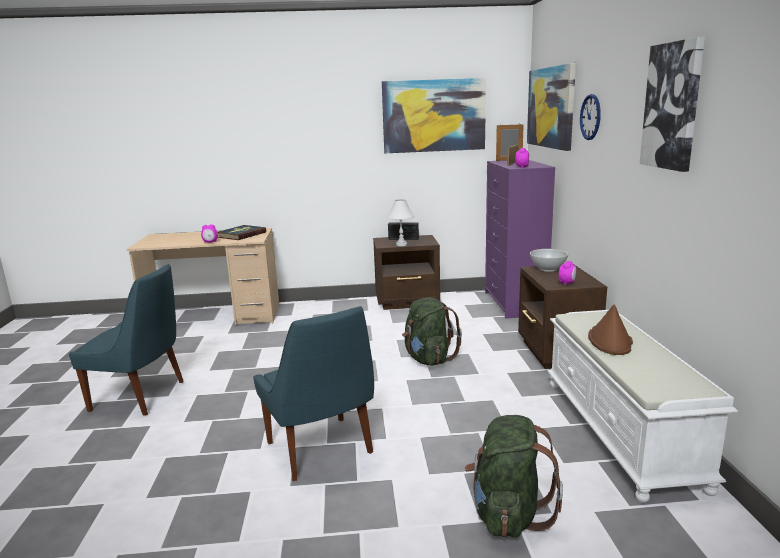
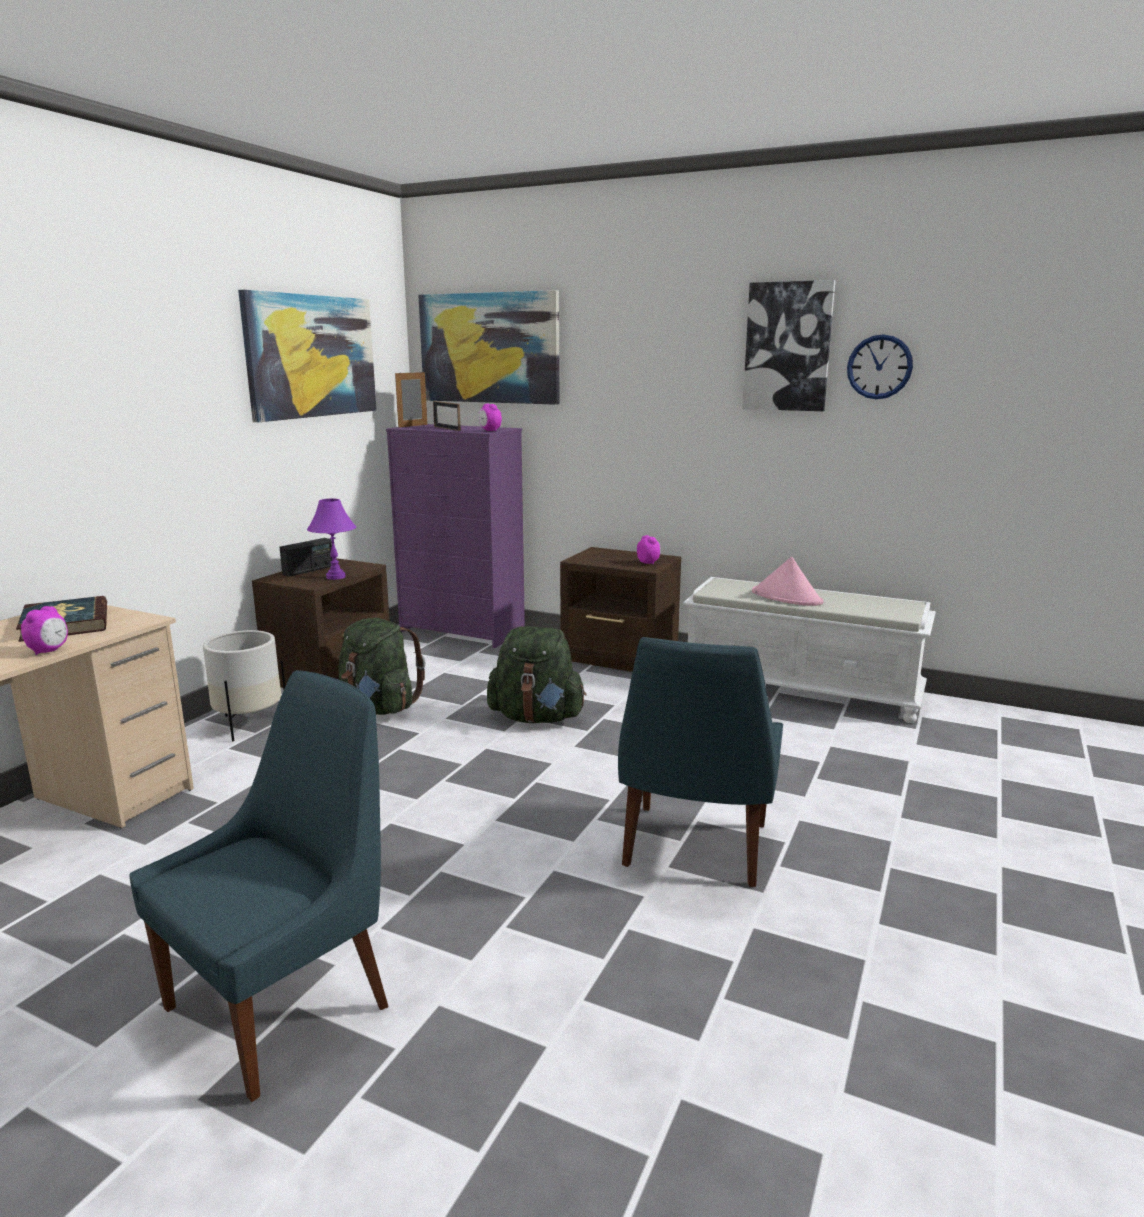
camera: 60 degrees left, 0 degrees up
blue chair [253,306,374,481] -> blue chair turned 105 degrees clockwise [618,637,783,887]
white table lamp [387,199,414,246] -> purple table lamp [307,499,356,580]
green backpack [465,415,563,538] -> green backpack moved to [338,618,425,715]
white bowl [530,249,568,272] -> none
wall clock [580,94,601,140] -> wall clock moved to [847,334,913,399]
brown hat [588,304,633,355] -> pink hat [752,557,824,606]
none -> white planter [203,630,285,741]

